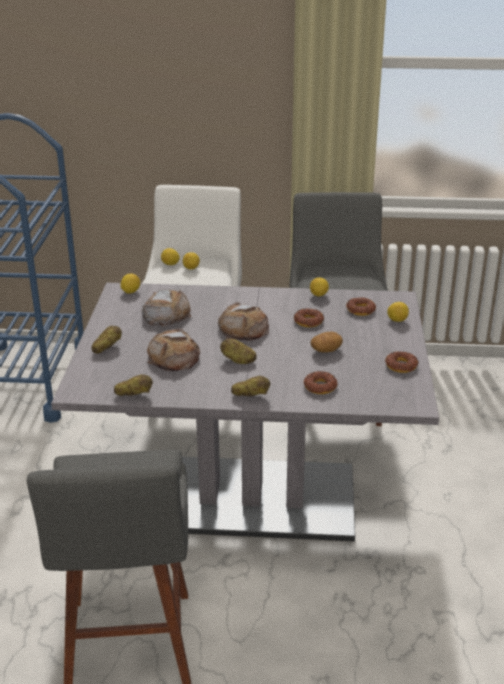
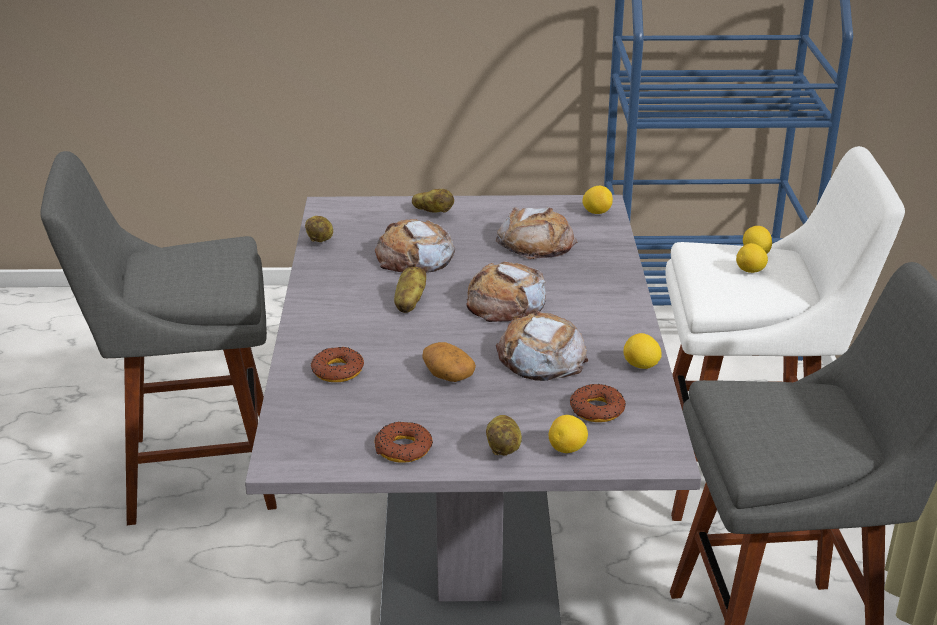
camera: 85 degrees right, 0 degrees up
potato [231,376,270,396] -> potato moved to [486,415,522,456]
donut [294,308,324,327] -> bread [496,310,589,381]

